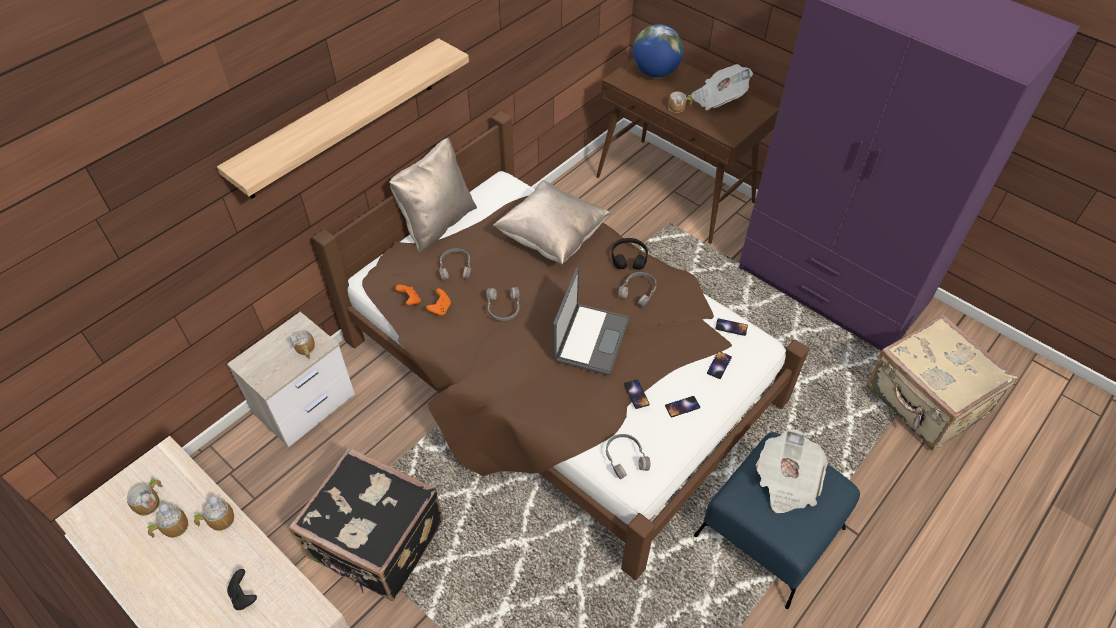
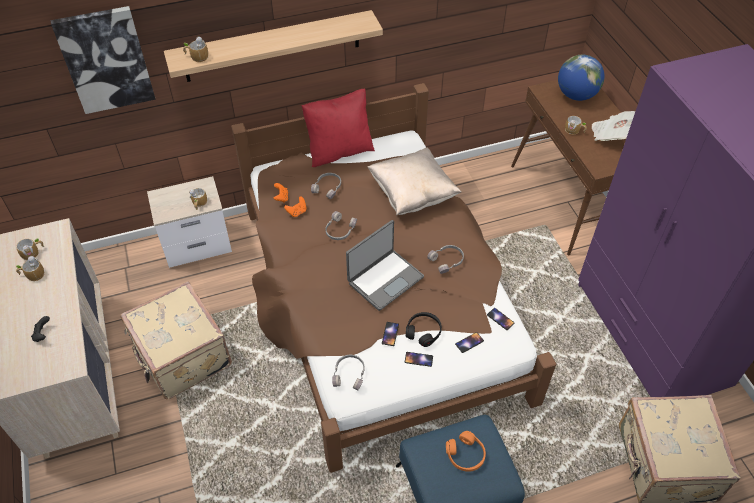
camera: 30 degrees right, 0 degrees up
mug [194,496,235,531] -> mug moved to [183,37,208,62]
black suitcase [289,448,443,601] -> beige suitcase [120,282,232,399]
beige pillow [389,138,477,252] -> red pillow [301,89,375,167]
black headphones [612,238,648,270] -> black headphones moved to [406,312,442,347]
newspaper [756,429,828,513] -> orange headphones [446,431,486,472]
none -> picture [51,6,156,114]

